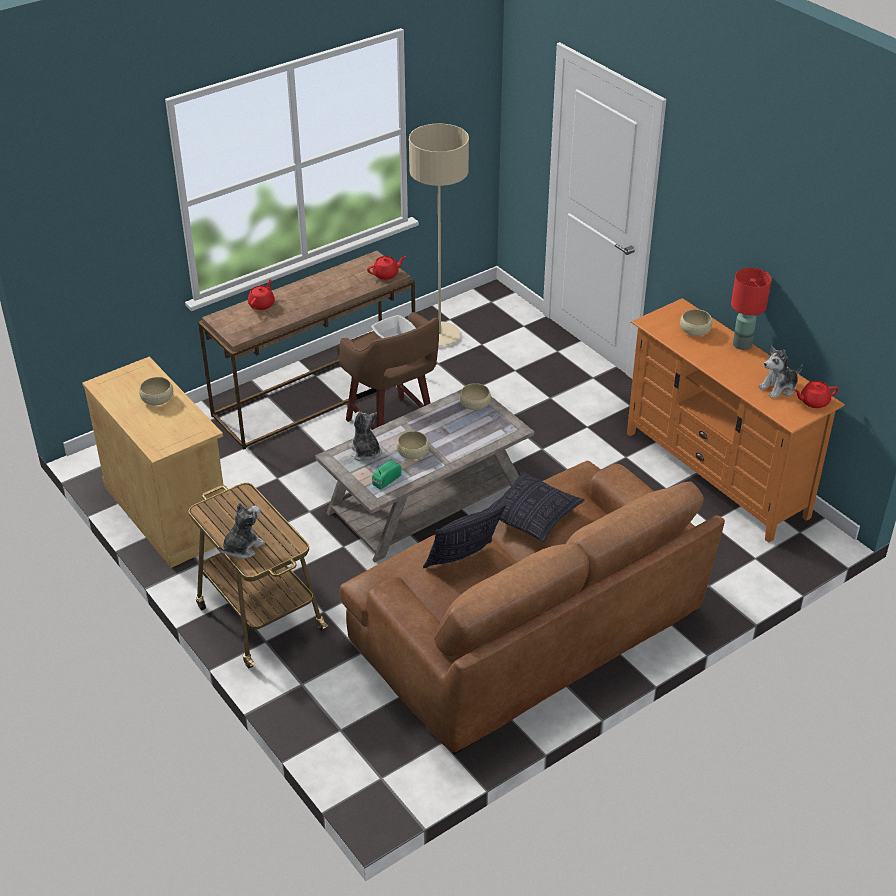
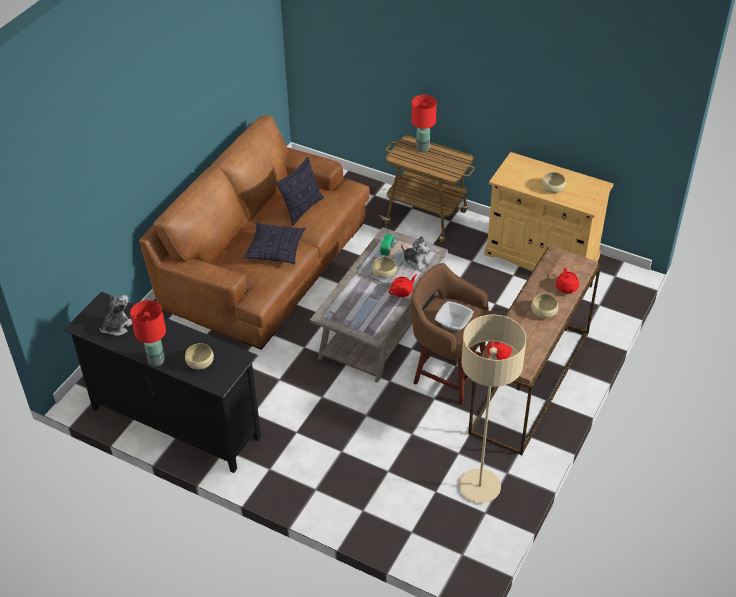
camera: 155 degrees right, 5 degrees up
plush toy [219,502,265,559] -> red table lamp [411,95,437,152]
beige bowl [460,383,491,410] -> beige bowl moved to [531,294,559,318]
orange tv stand [627,298,845,543] -> black tv stand [63,292,261,473]
red teapot [794,381,838,408] -> red teapot moved to [388,274,417,297]

